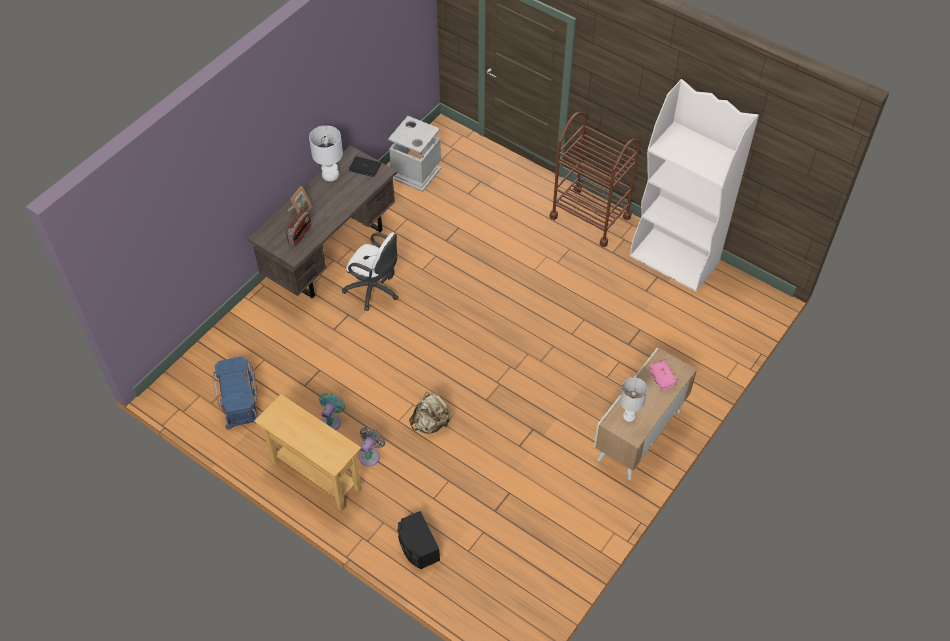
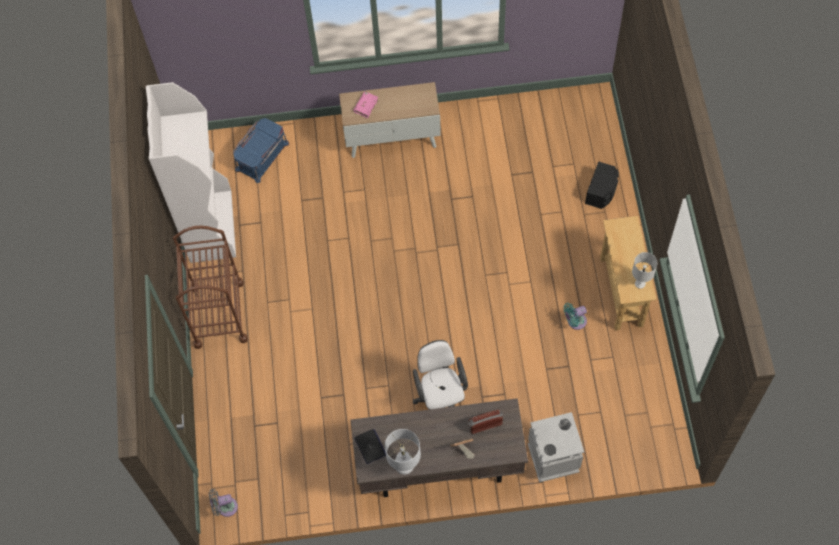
camera: 130 degrees left, 10 degrees up
blue storage box [213,356,258,430] -> blue storage box moved to [233,118,289,183]
grey fan [359,427,385,466] -> grey fan moved to [209,489,238,517]
grey trash can [388,116,441,192] -> grey trash can moved to [528,412,584,483]
beige backpack [409,392,452,433] -> none
white table lamp [620,378,648,422] -> white table lamp moved to [632,252,657,289]

